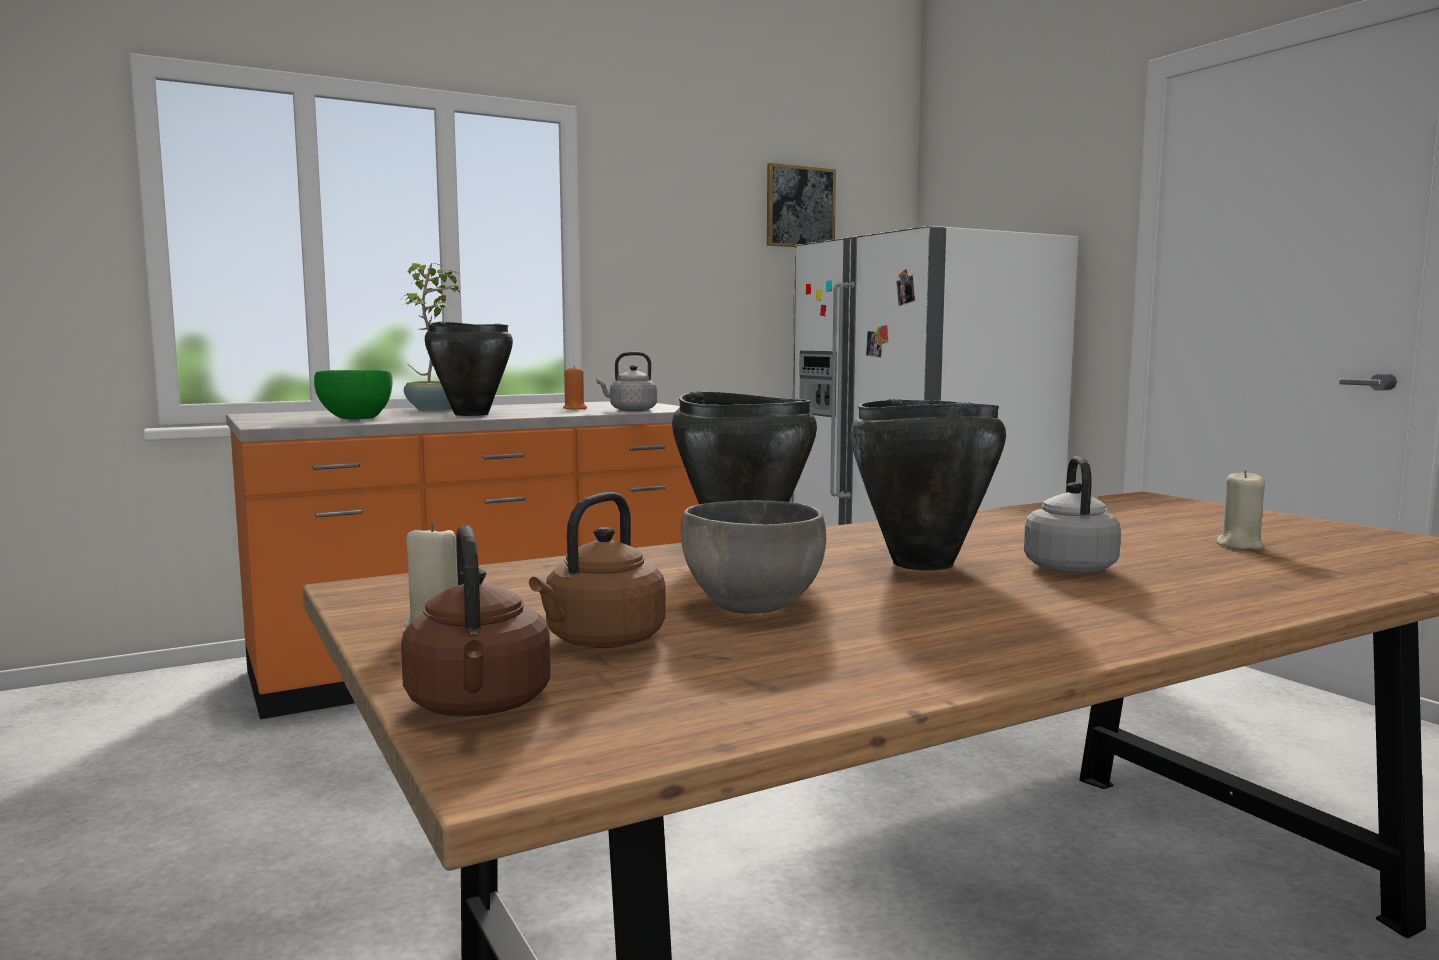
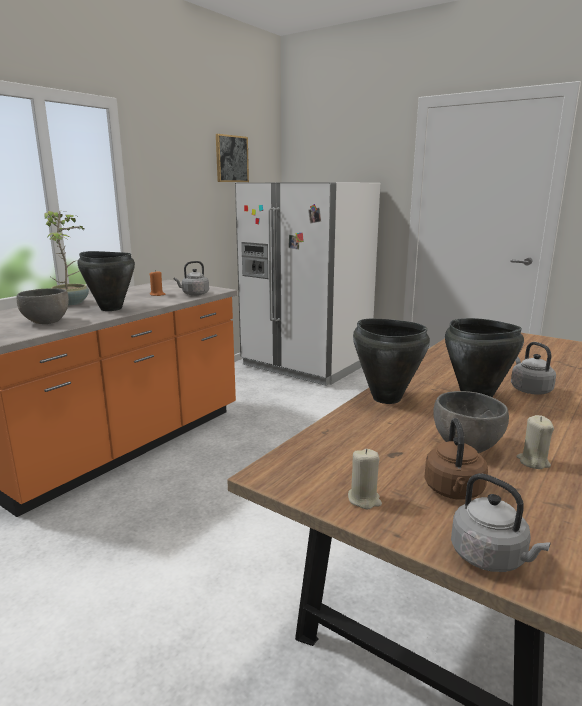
camera: 25 degrees left, 10 degrees up
green bowl [314,370,393,419] -> grey bowl [17,288,69,324]
brown kettle [401,525,550,717] -> grey kettle [451,473,551,572]
beige candle [1216,470,1265,549] -> beige candle moved to [516,415,554,469]

